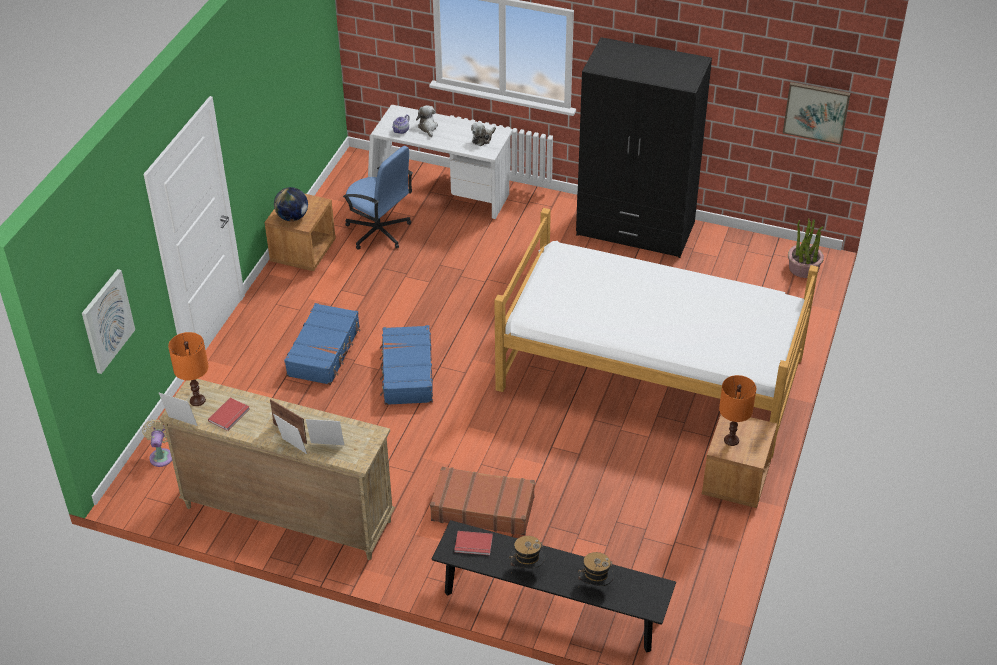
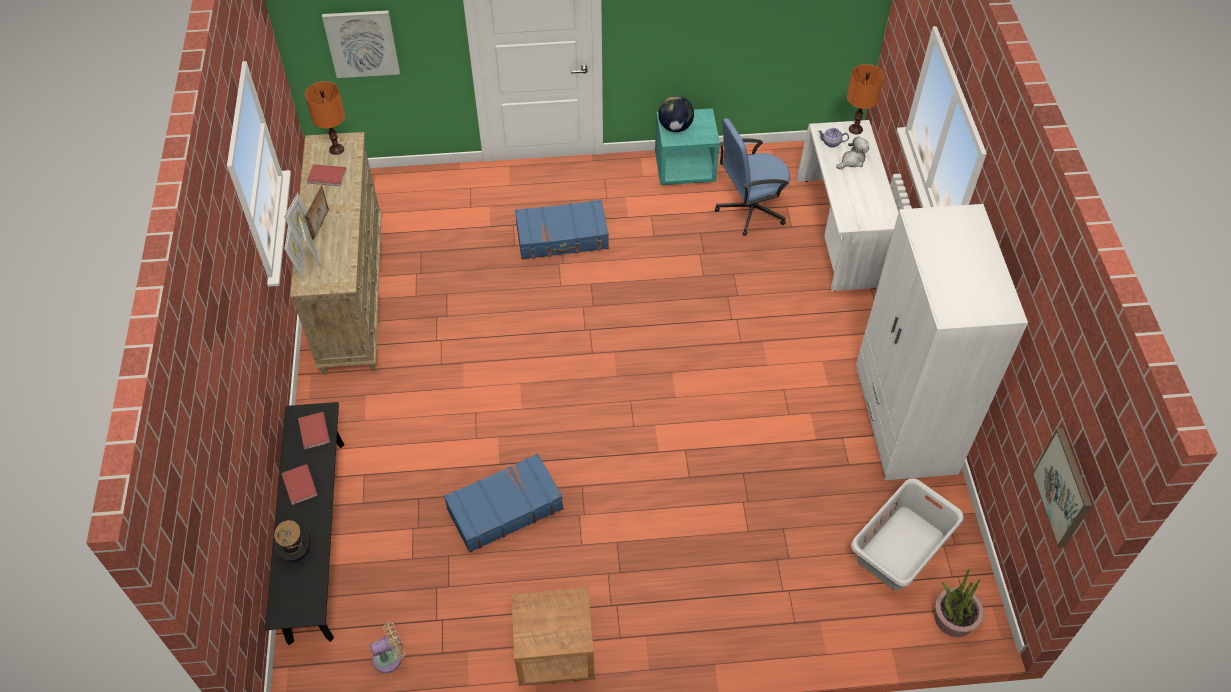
camera: 65 degrees right, 10 degrees up
beige fan [142,419,172,467] -> beige fan moved to [370,622,405,673]
picture frame [159,393,198,426] -> picture frame moved to [284,224,305,276]
brown nightstand [265,194,336,271] -> turquoise nightstand [655,108,720,185]
blue office chair [343,146,413,250] -> blue office chair turned 60 degrees clockwise [715,118,790,236]
blue suitcase [380,325,433,405] -> blue suitcase moved to [444,453,564,553]
brown suitcase [430,467,535,535] -> none
plush toy [471,123,496,146] -> none
bed [494,208,819,459] -> none
hat [509,536,545,568] -> red book [281,464,318,505]
black wardrobe [576,37,712,258] -> white wardrobe [856,204,1028,480]
orange table lamp [719,375,756,446] -> orange table lamp moved to [847,64,884,134]
none -> grey laundry basket [851,478,964,590]

